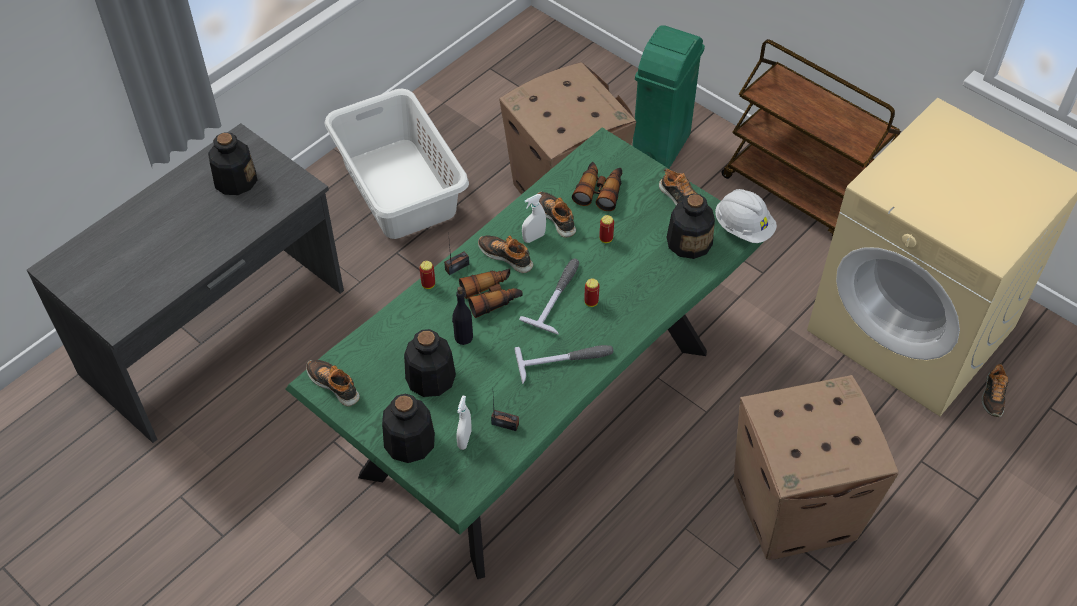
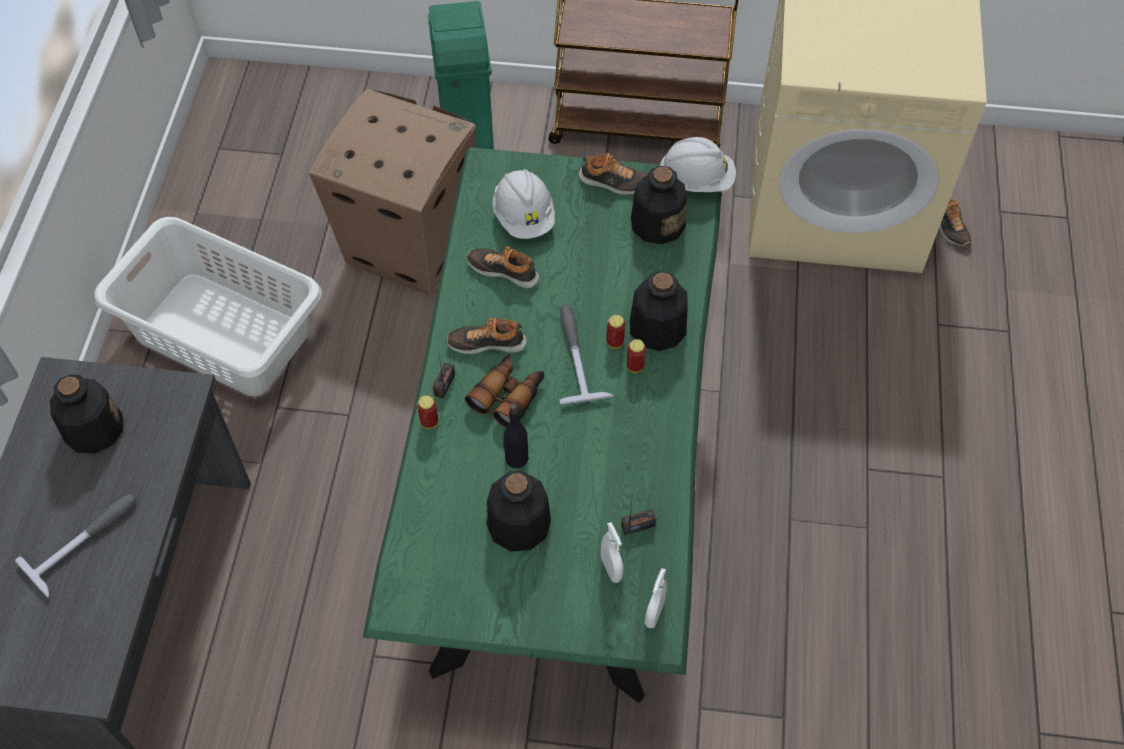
camera: 35 degrees left, 5 degrees up
shoe [306,360,360,406] -> none
bottle [382,394,435,463] -> bottle moved to [630,271,688,351]
hammer [514,345,614,384] -> hammer moved to [15,494,136,598]
white spray bottle [522,194,546,243] -> white spray bottle moved to [645,568,667,628]
binoculars [572,162,622,211] -> white hard hat [492,169,555,239]
can [599,215,614,243] -> can moved to [627,339,646,373]
cardboard box [733,375,899,560] -> none

